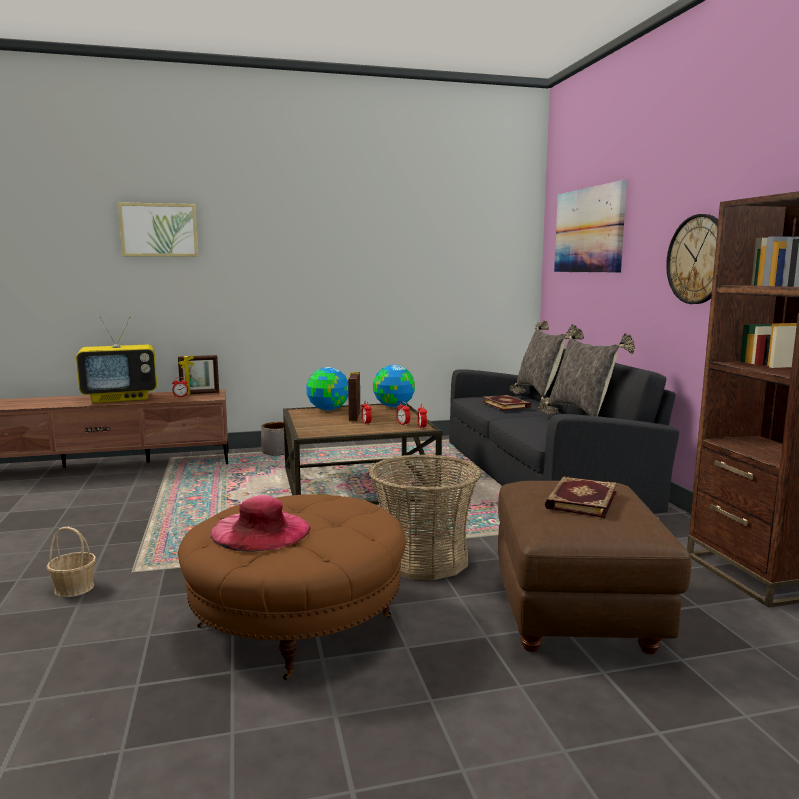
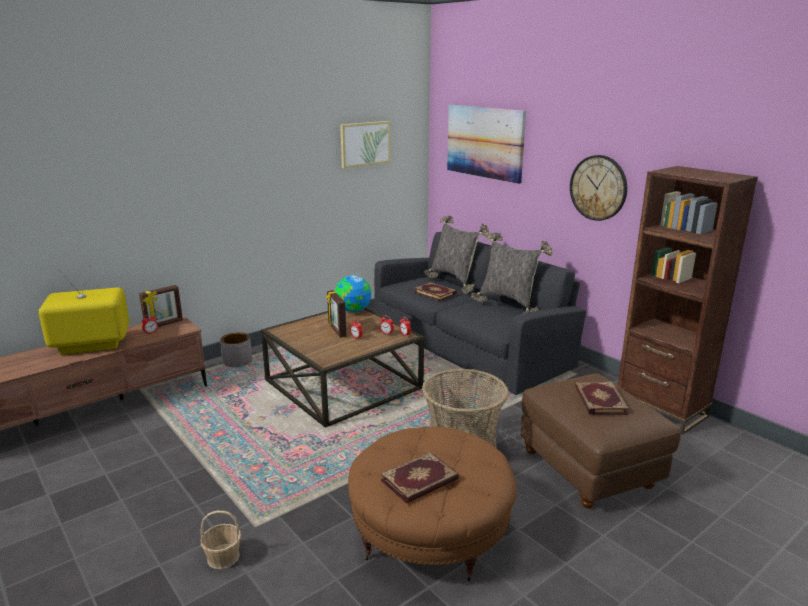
camera: 25 degrees left, 10 degrees up
television [76,316,157,403] -> television turned 150 degrees counterclockwise [38,265,129,355]
picture [118,202,198,257] -> picture moved to [340,121,390,168]
pink hat [210,495,310,552] -> book [380,452,459,503]
globe [306,367,348,411] -> none

